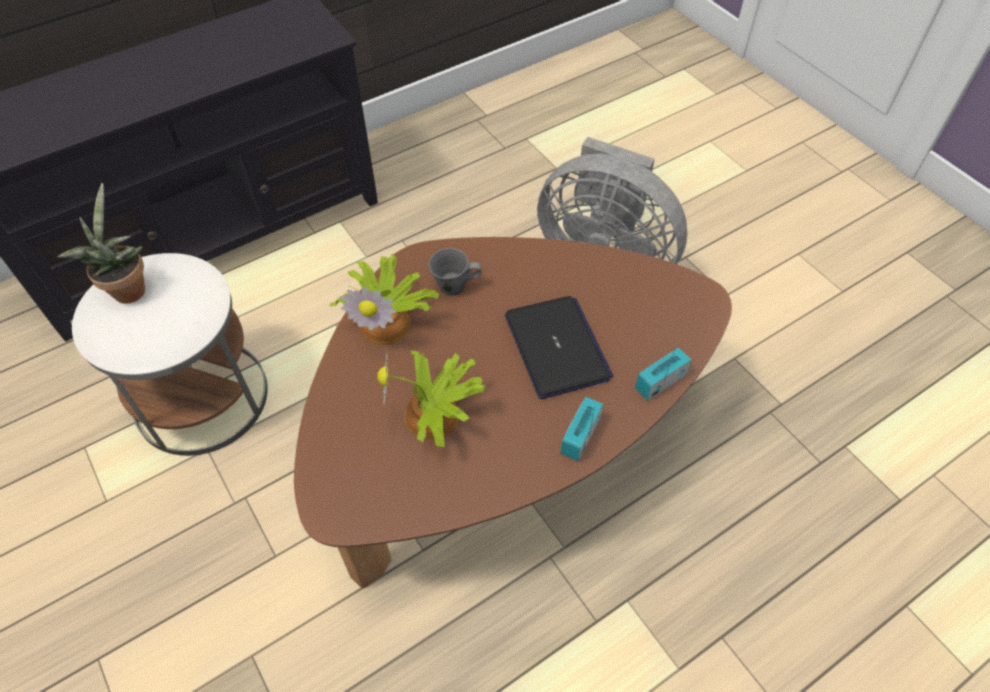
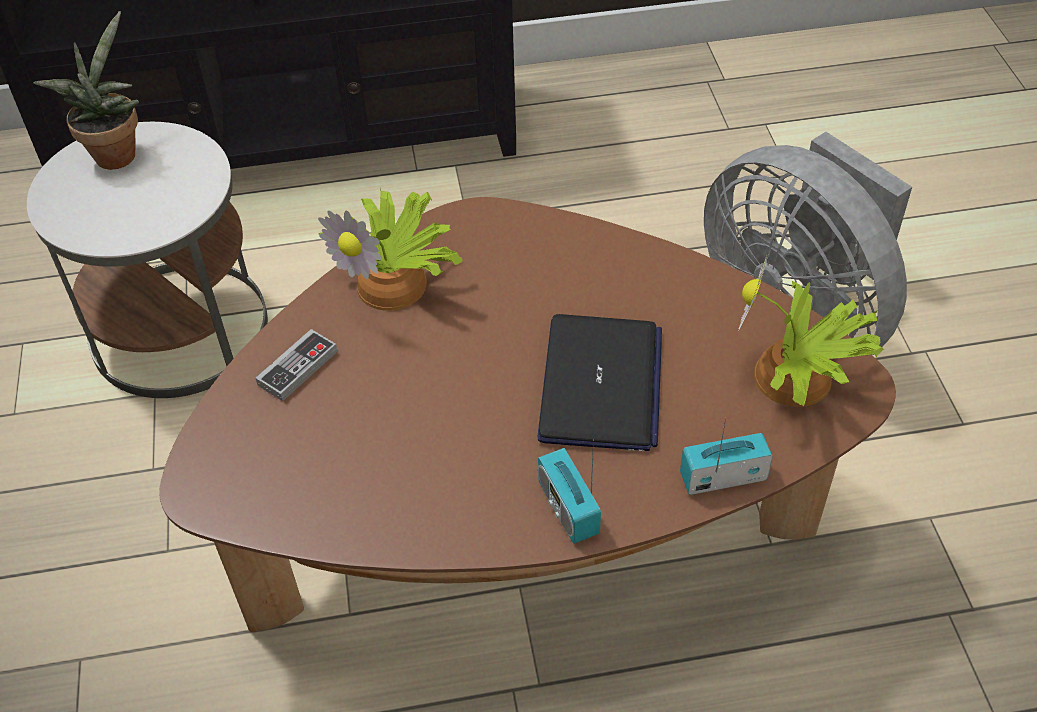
camera: 25 degrees right, 5 degrees down
potted plant [377,350,486,447] -> potted plant moved to [738,253,884,407]
grey mug [429,248,482,296] -> none
radio [561,397,603,461] -> radio turned 75 degrees counterclockwise [538,440,601,544]
none -> game controller [256,329,338,401]

